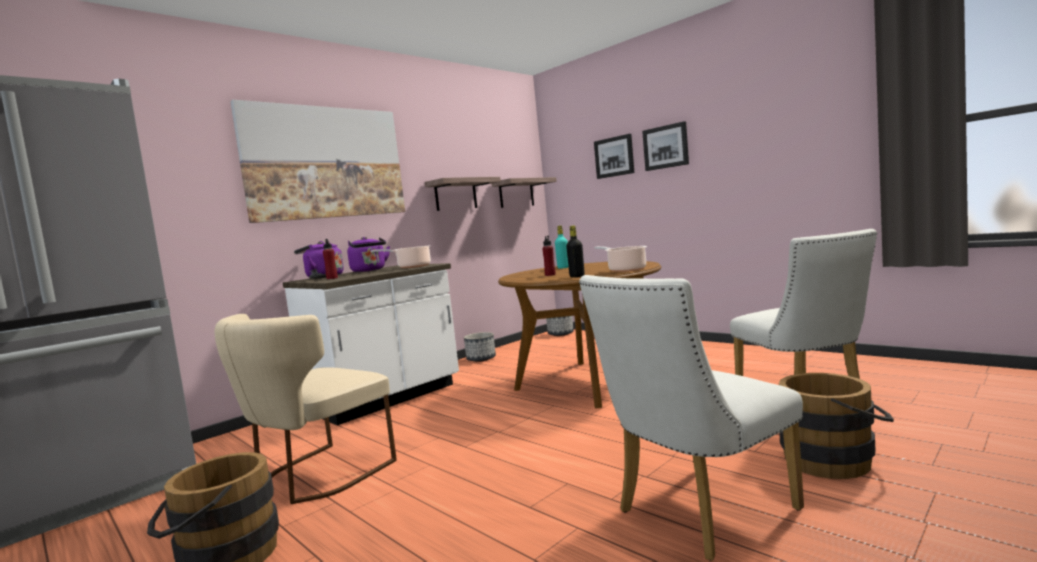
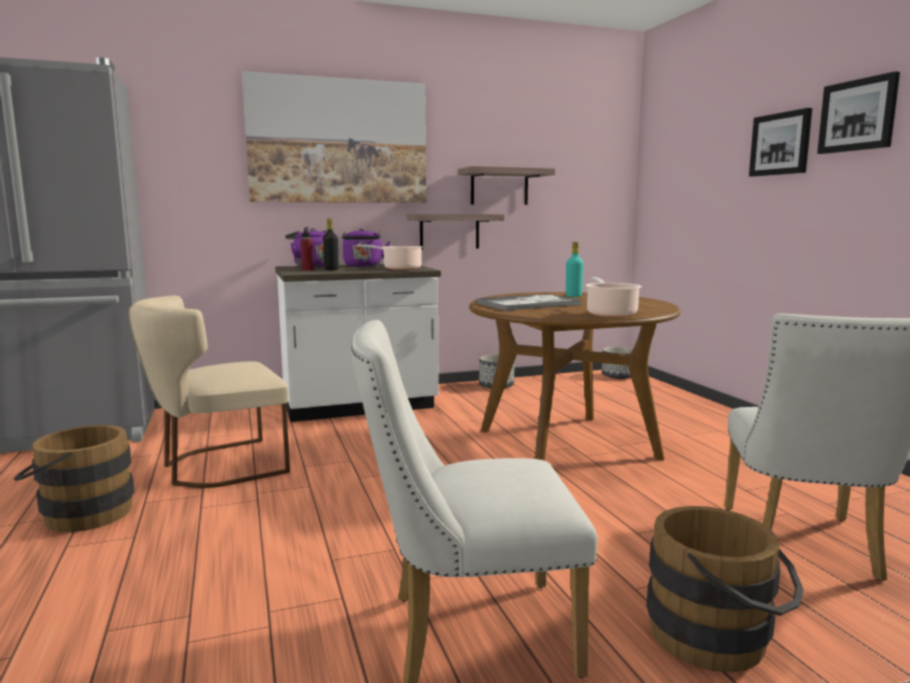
camera: 25 degrees right, 5 degrees up
shelf [492,177,557,208] -> shelf moved to [407,214,504,250]
red bottle [542,236,556,276] -> tray [476,294,581,311]
black bottle [566,226,585,277] -> black bottle moved to [323,219,338,270]
picture [594,134,634,179] -> picture moved to [817,71,900,154]

